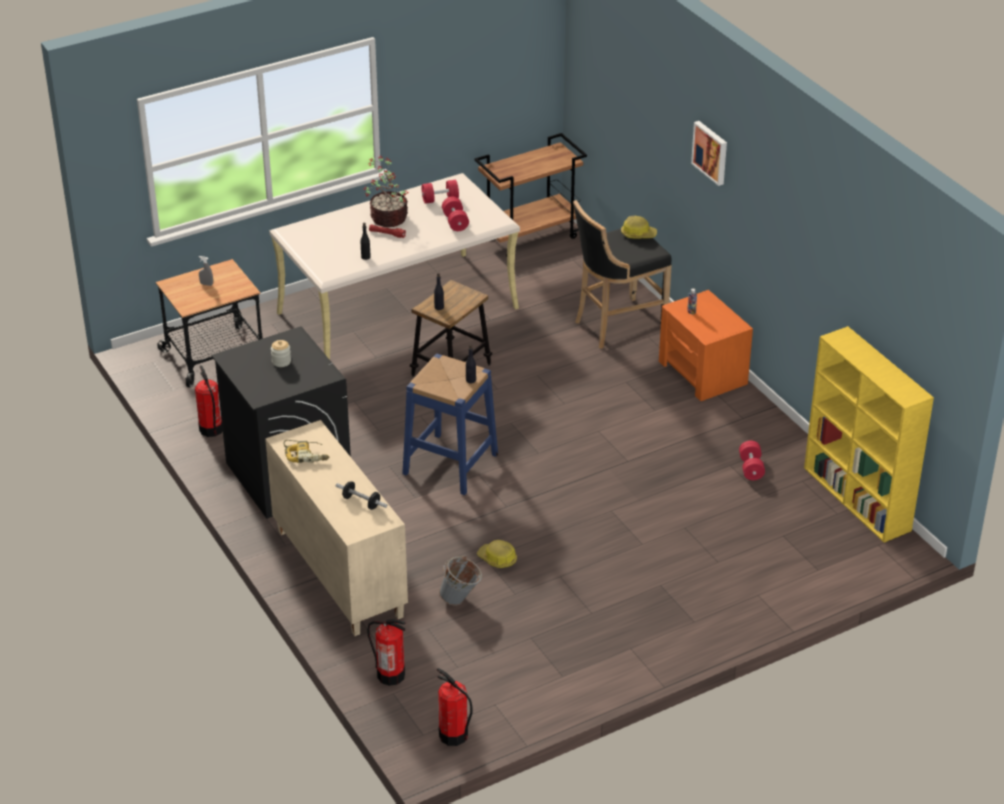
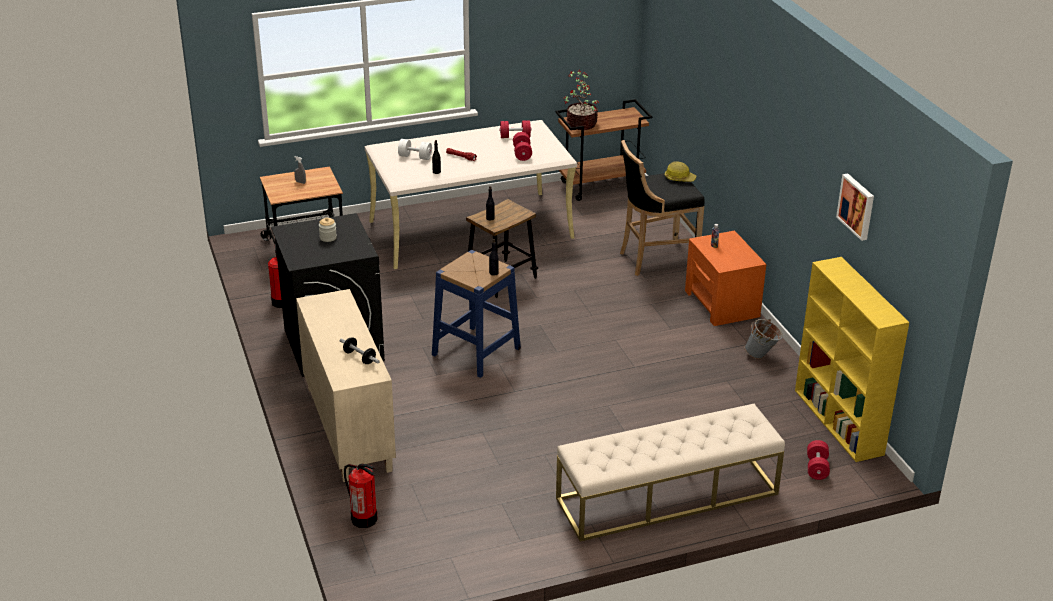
camera: 10 degrees right, 5 degrees down
power drill [283,440,329,463] -> none
potted plant [364,155,408,227] -> potted plant moved to [564,70,599,130]
fire extinguisher [437,668,473,746] -> none
grey bucket [439,555,482,606] -> grey bucket moved to [744,319,782,359]
hard hat [477,540,517,568] -> none
picture [691,121,727,186] -> picture moved to [836,173,874,241]
red dumbbell [739,441,765,480] -> red dumbbell moved to [807,440,830,480]
none -> white dumbbell [398,139,432,160]
none -> beige bench [556,404,785,542]

